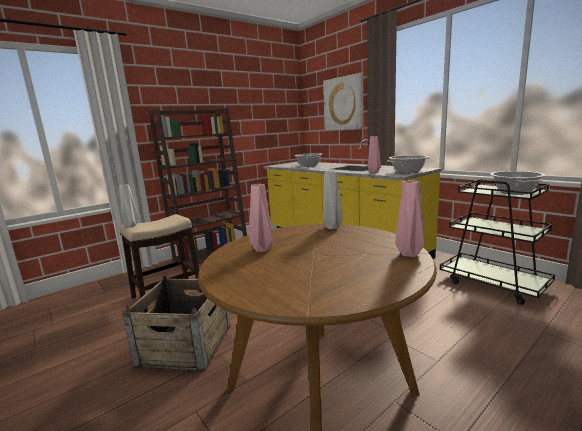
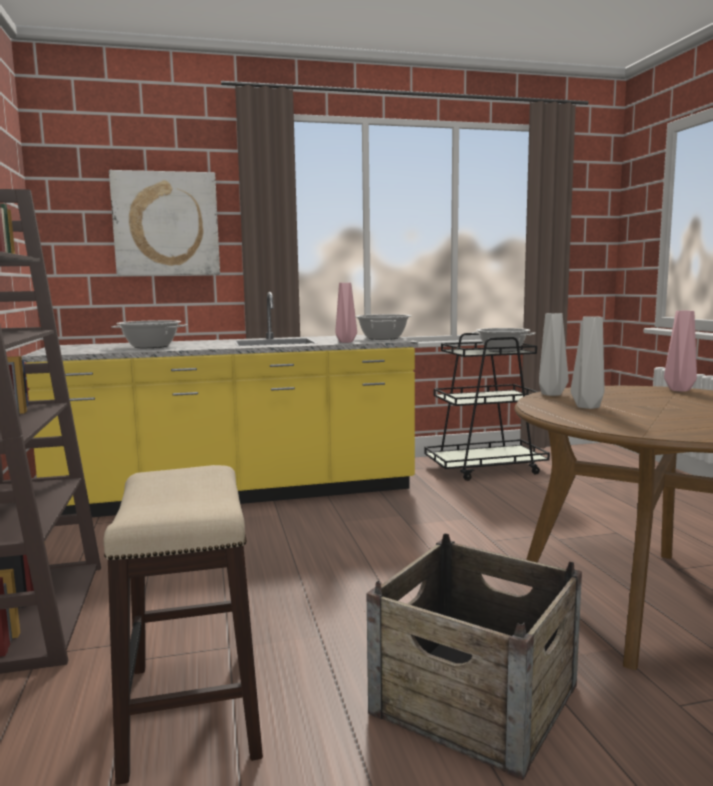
camera: 65 degrees left, 5 degrees down
grey vase [119,184,139,227] -> grey vase moved to [570,316,604,409]
pink vase [249,184,273,252] -> none

